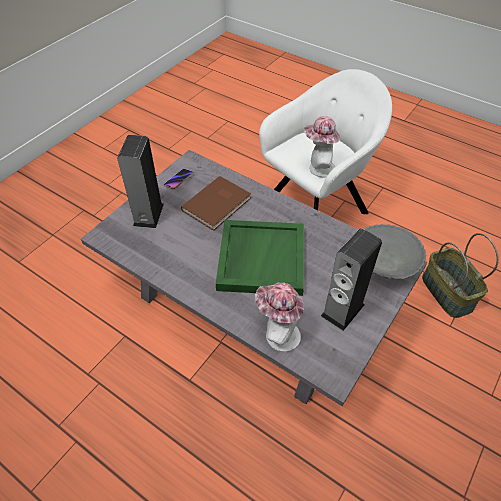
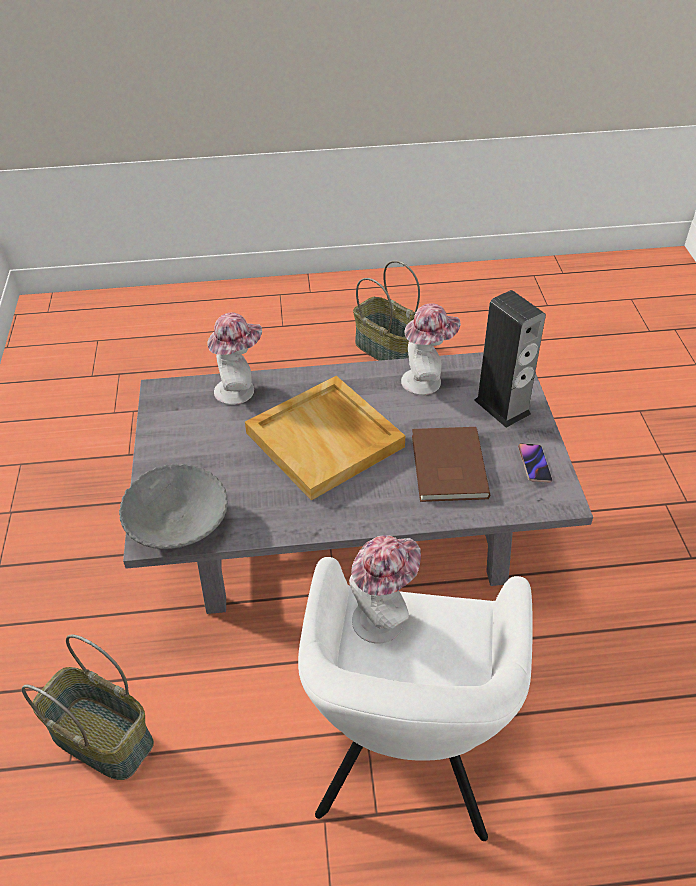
camera: 140 degrees right, 5 degrees down
green tray [216,220,304,296] -> beige tray [245,376,405,501]
speaker [321,228,382,331] -> none
none -> basket [353,260,420,361]
none -> hat [401,303,461,395]

